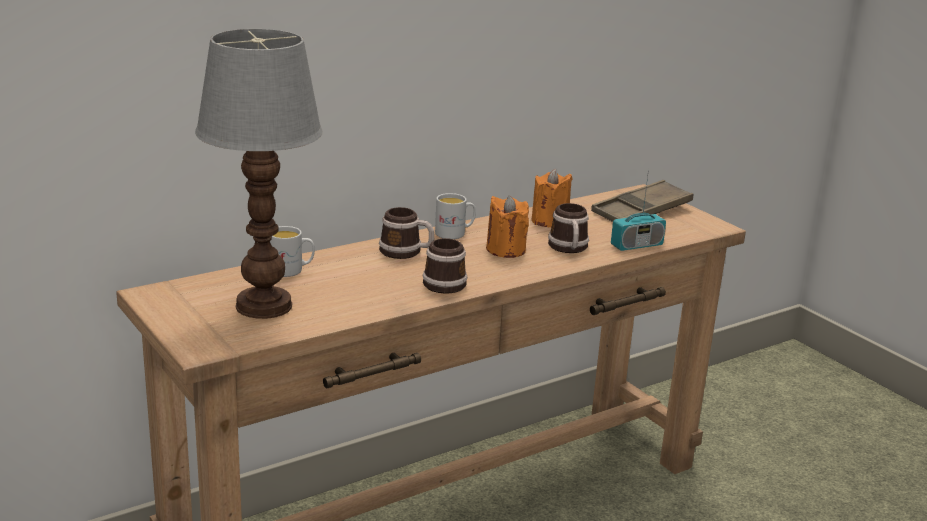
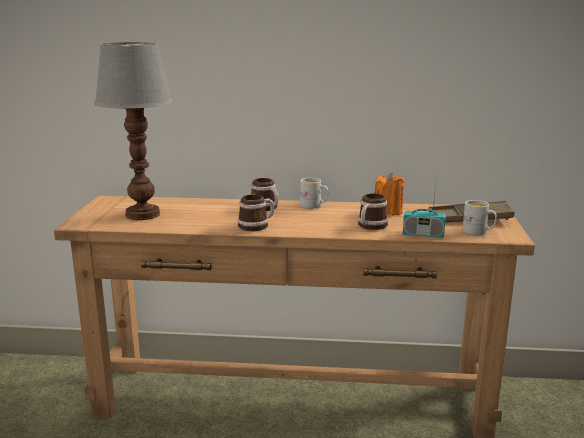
camera: 40 degrees right, 5 degrees down
white mug [270,226,315,277] -> white mug moved to [463,200,497,235]
orange candle [486,195,529,258] -> none

